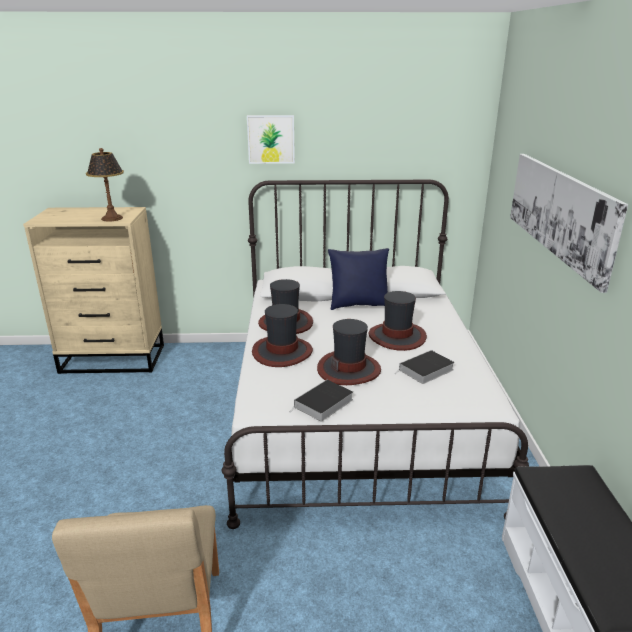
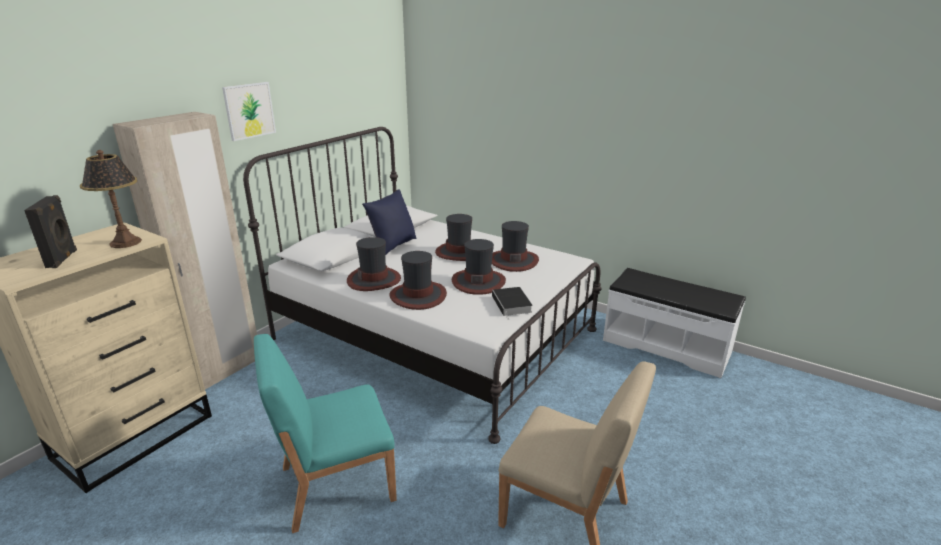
camera: 55 degrees left, 0 degrees up
book [394,350,455,384] -> hat [492,221,539,272]
picture [510,154,628,293] -> none
none -> black speaker [24,195,77,268]
none -> beige wardrobe [113,112,257,389]
none -> turquoise chair [254,334,397,533]

